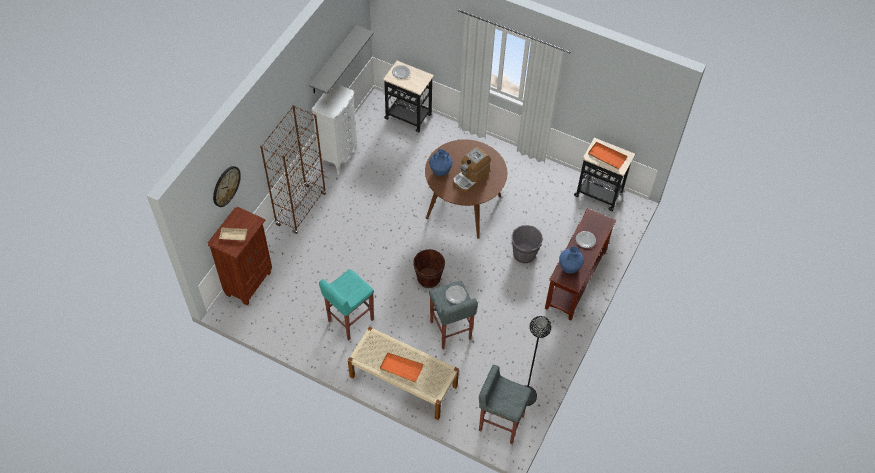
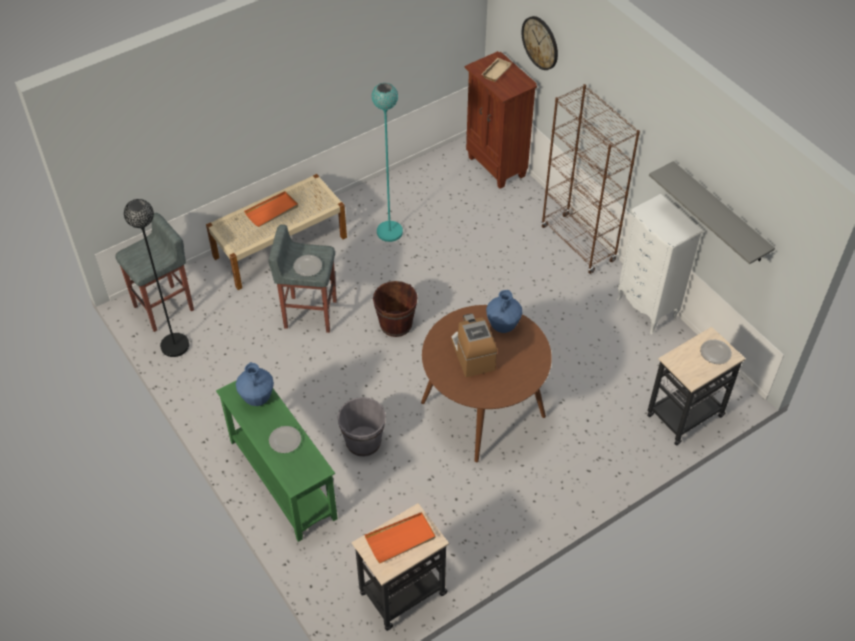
camera: 120 degrees right, 5 degrees down
turquoise stool [319,269,374,340] -> turquoise floor lamp [372,83,403,242]
brown console table [545,208,616,321] -> green console table [216,380,338,542]

